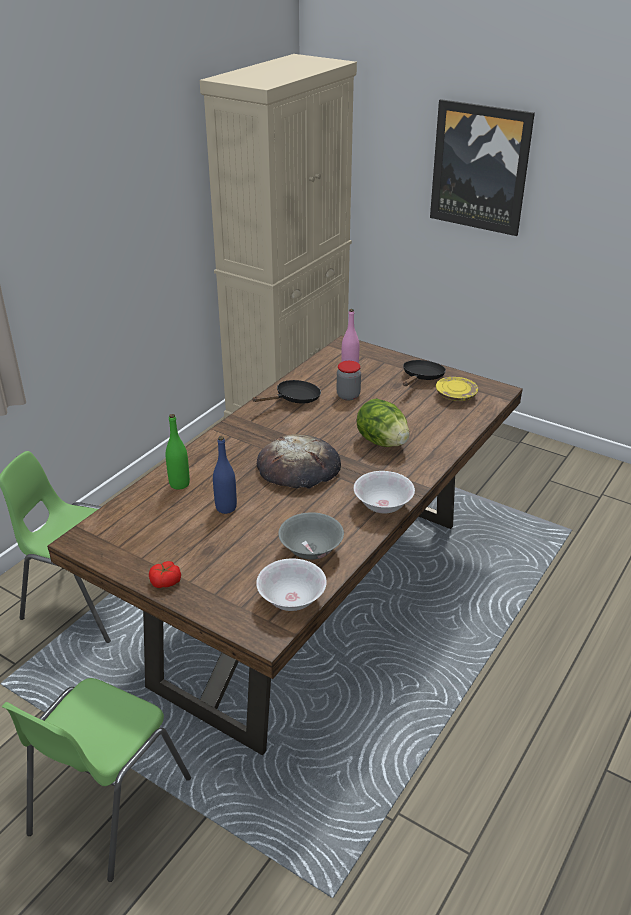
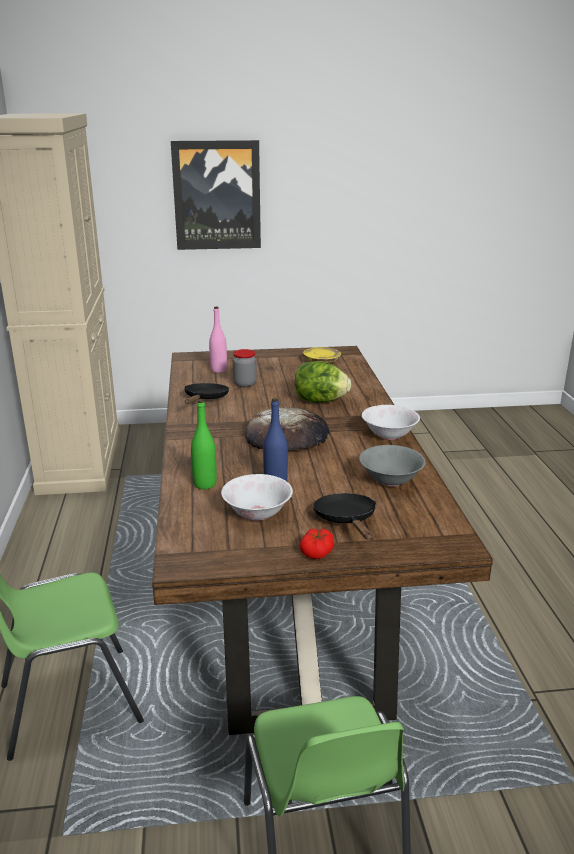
camera: 40 degrees left, 10 degrees down
white bowl [256,558,327,611] -> white bowl moved to [221,474,293,521]
black frying pan [403,360,446,386] -> black frying pan moved to [313,493,376,540]

